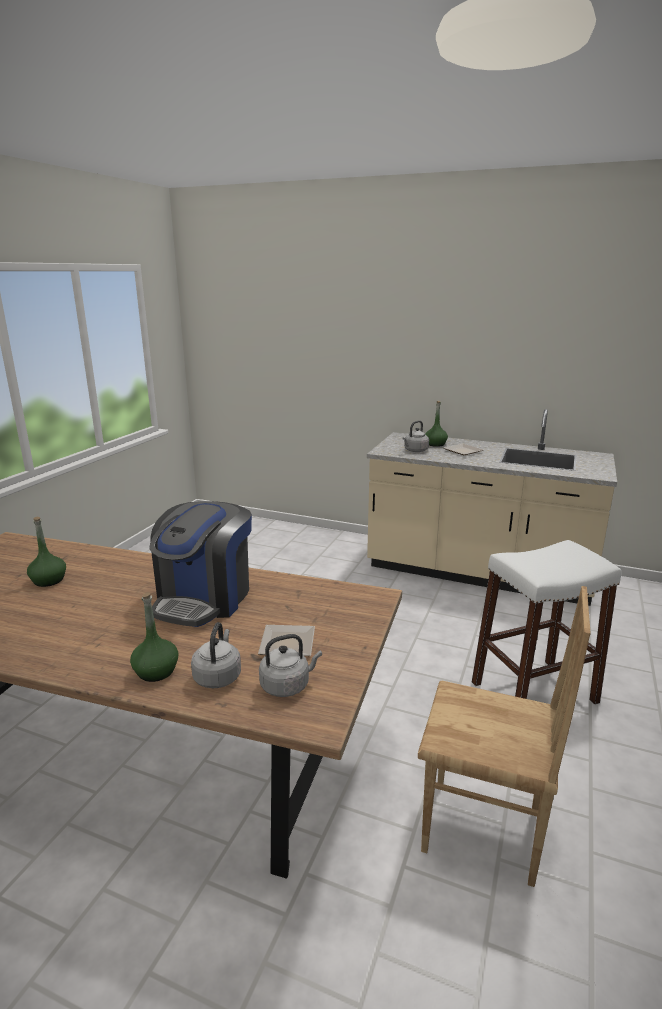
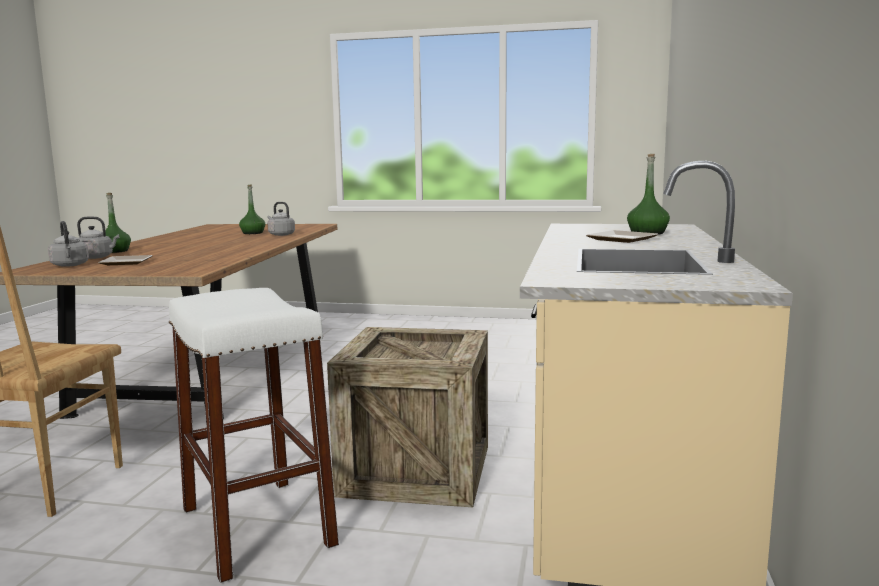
camera: 80 degrees right, 10 degrees down
coffee machine [149,501,252,627] -> none
grey kettle [402,420,429,452] -> grey kettle moved to [268,202,295,236]
none -> crate [327,327,488,507]

